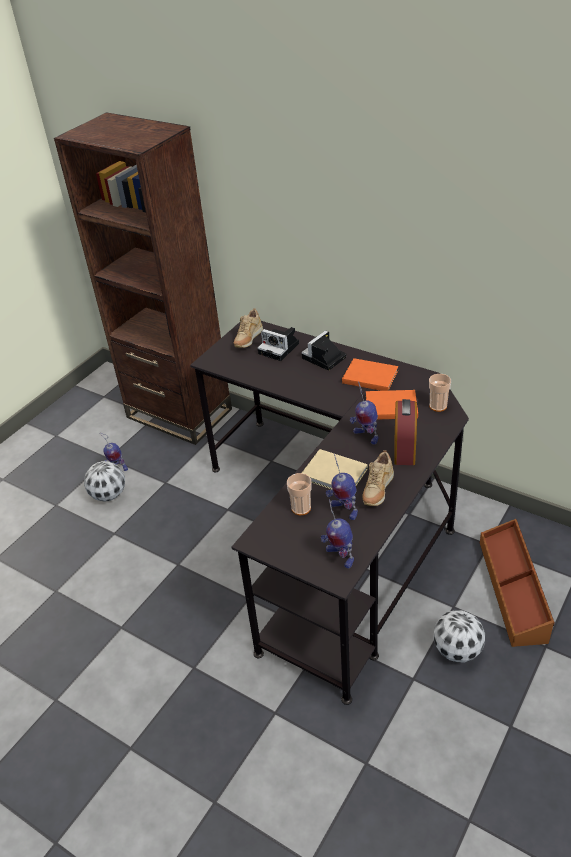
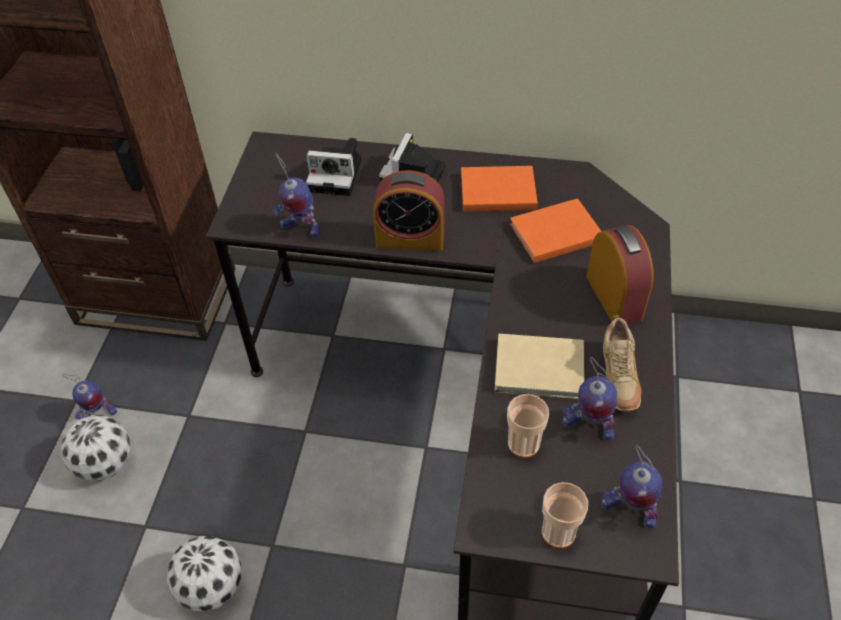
camera: 25 degrees left, 10 degrees up
beige shoe [234,308,263,348] -> none
toy robot [350,381,378,444] -> toy robot moved to [273,153,319,238]
cup [429,374,451,412] -> cup moved to [542,482,588,549]
football [433,610,485,663] -> football moved to [167,536,242,611]
brown storage box [480,519,555,647] -> none
none -> alarm clock [373,170,444,251]

